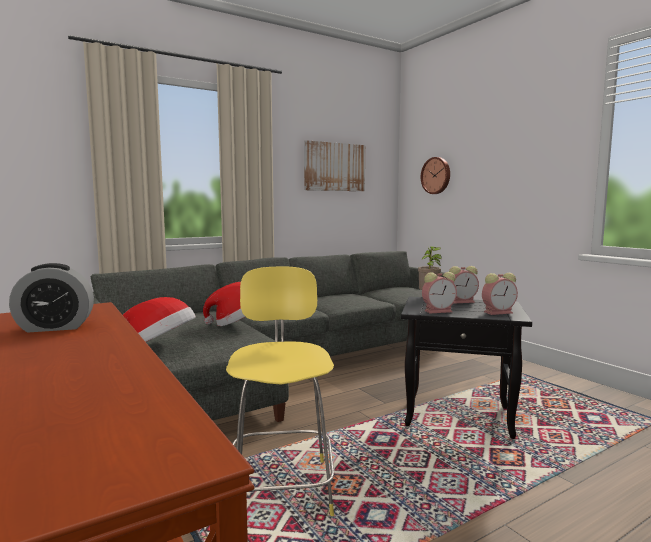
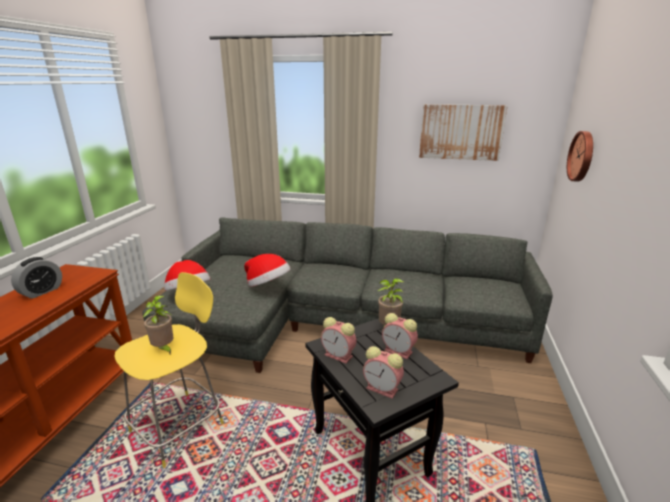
camera: 45 degrees right, 15 degrees up
alarm clock [9,263,94,332] -> alarm clock turned 90 degrees counterclockwise [11,257,62,299]
none -> potted plant [143,296,173,354]

